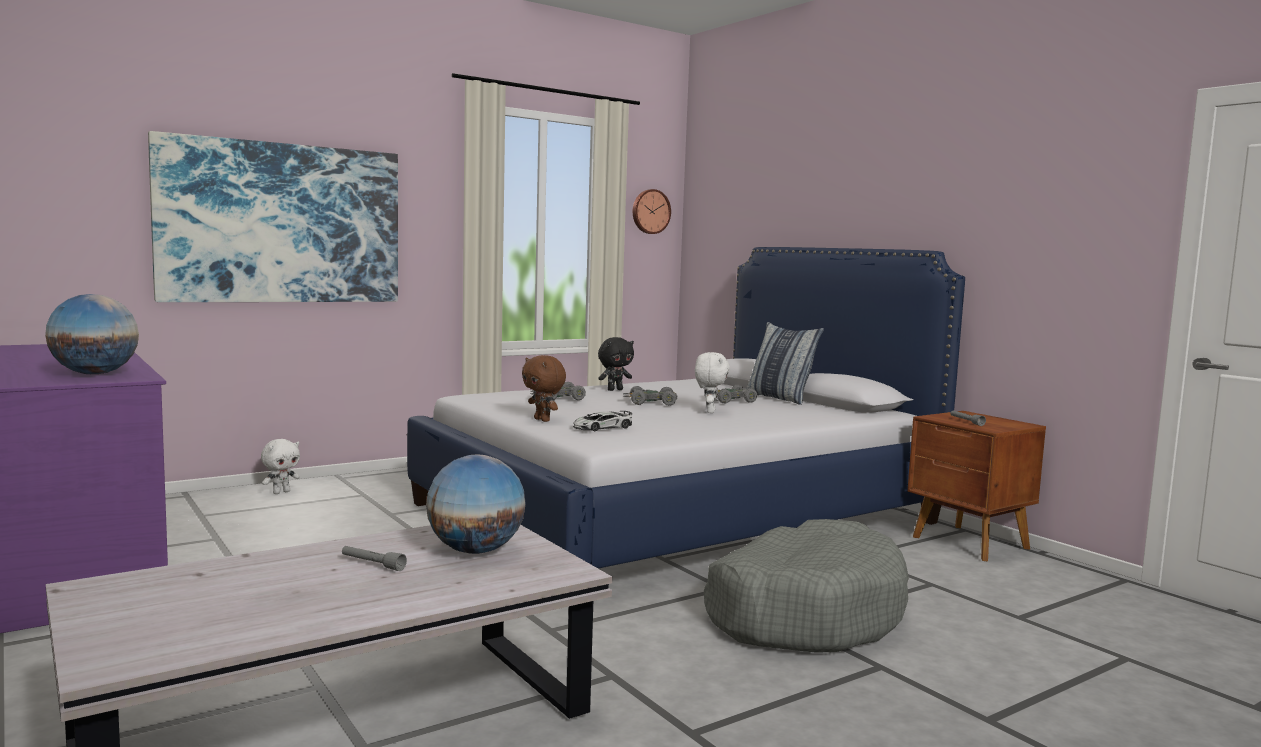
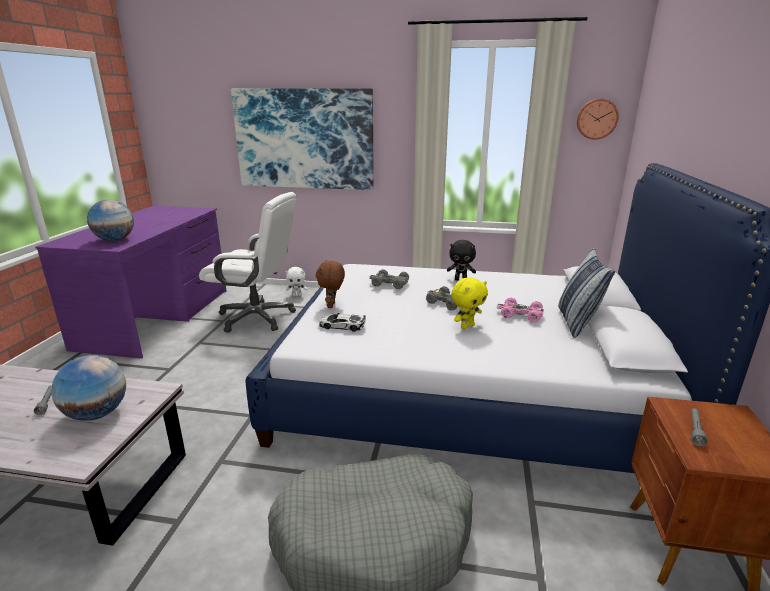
camera: 45 degrees right, 15 degrees up
white plush toy [695,352,730,413] -> yellow plush toy [452,277,488,329]
grey toy car [704,385,757,404] -> pink toy car [497,298,544,322]
none -> white office chair [199,192,296,333]

